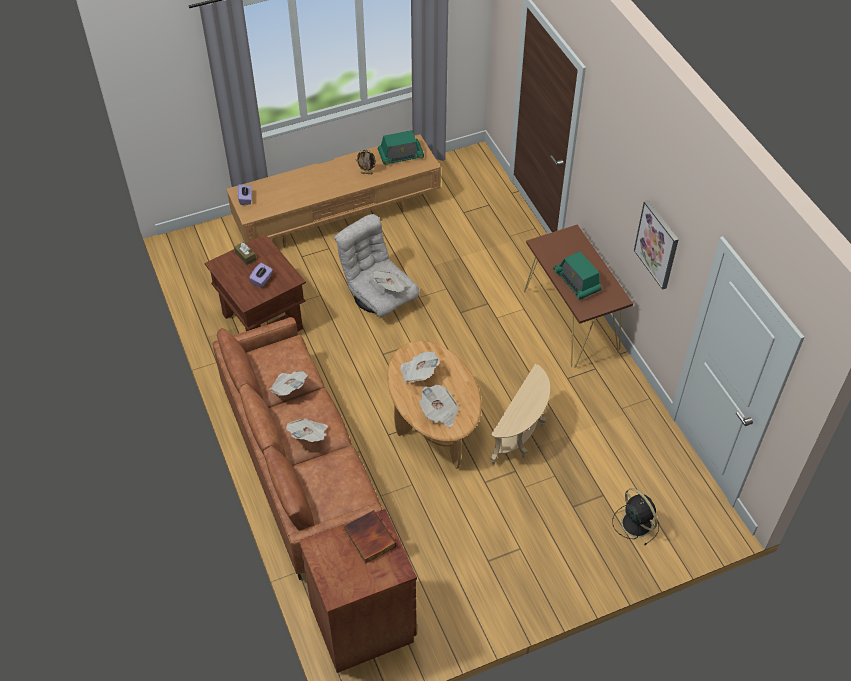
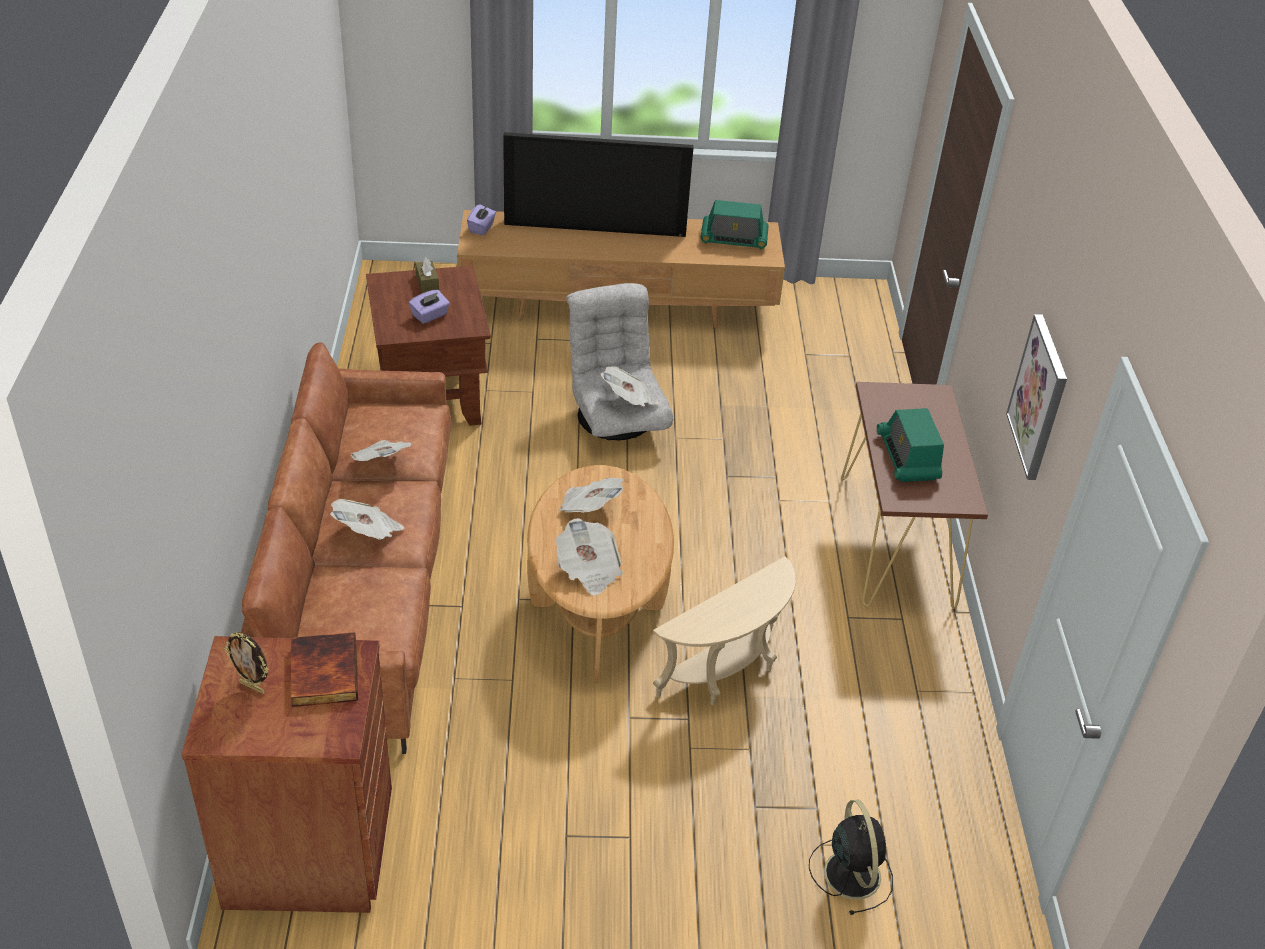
camera: 20 degrees right, 10 degrees down
picture frame [356,150,377,174] -> picture frame moved to [224,632,268,694]
none -> television [503,132,694,237]

